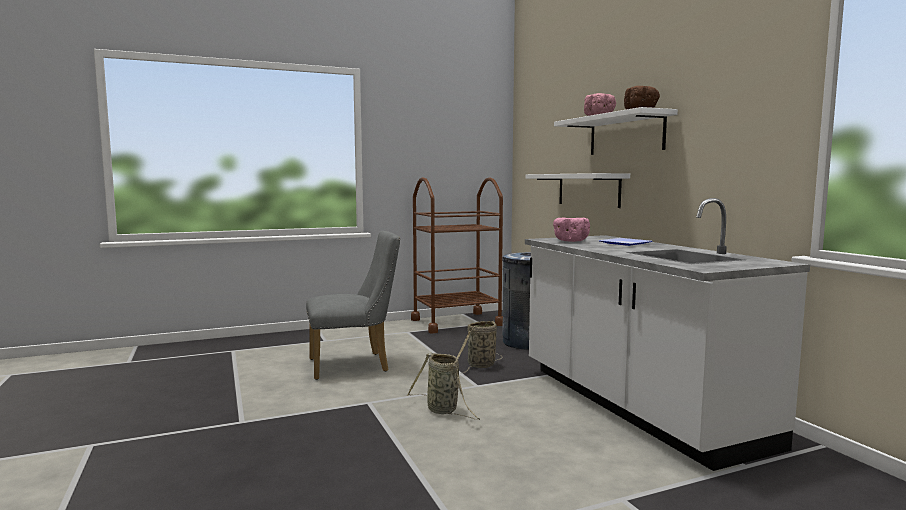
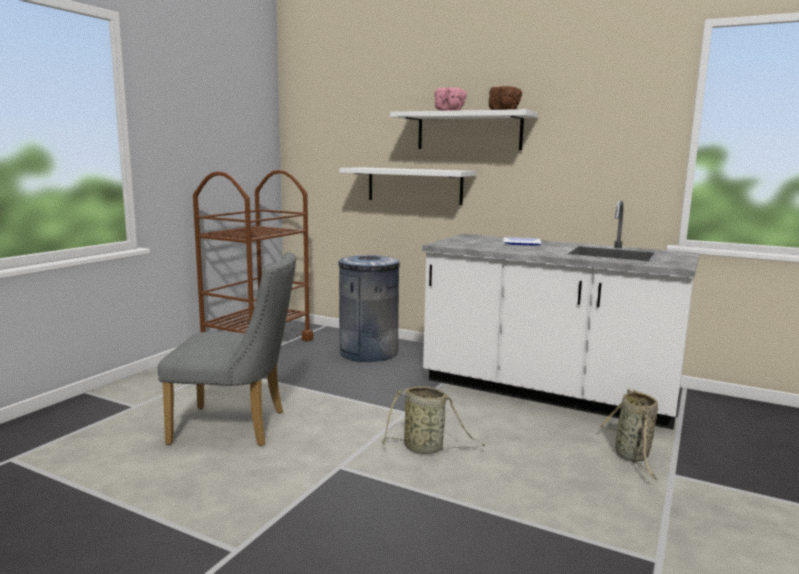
camera: 40 degrees left, 5 degrees up
grey chair [306,231,400,380] -> grey chair turned 60 degrees clockwise [158,252,296,446]
basket [456,321,502,373] -> basket moved to [599,389,658,480]
pink bowl [553,218,590,242] -> none

